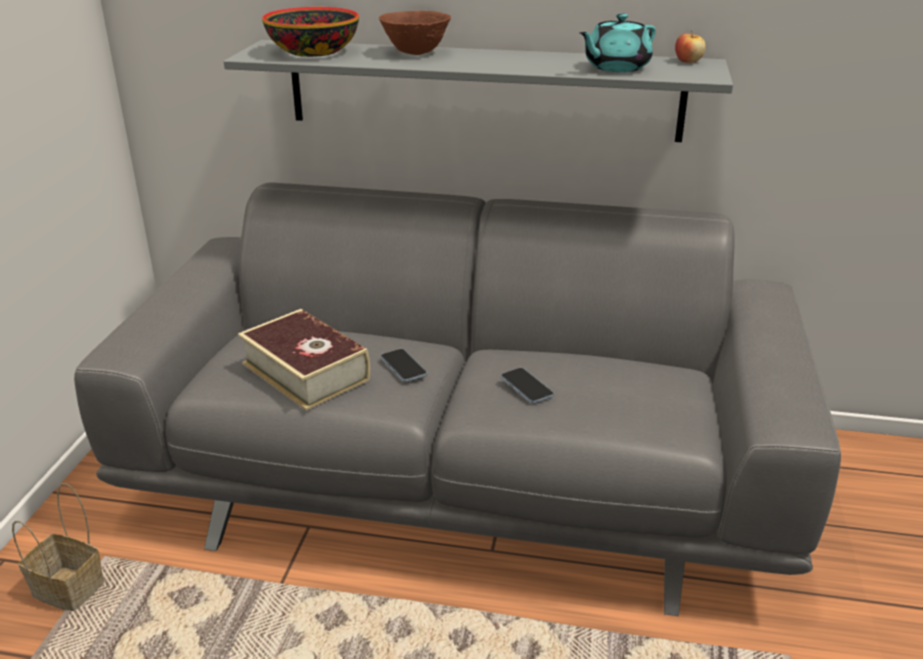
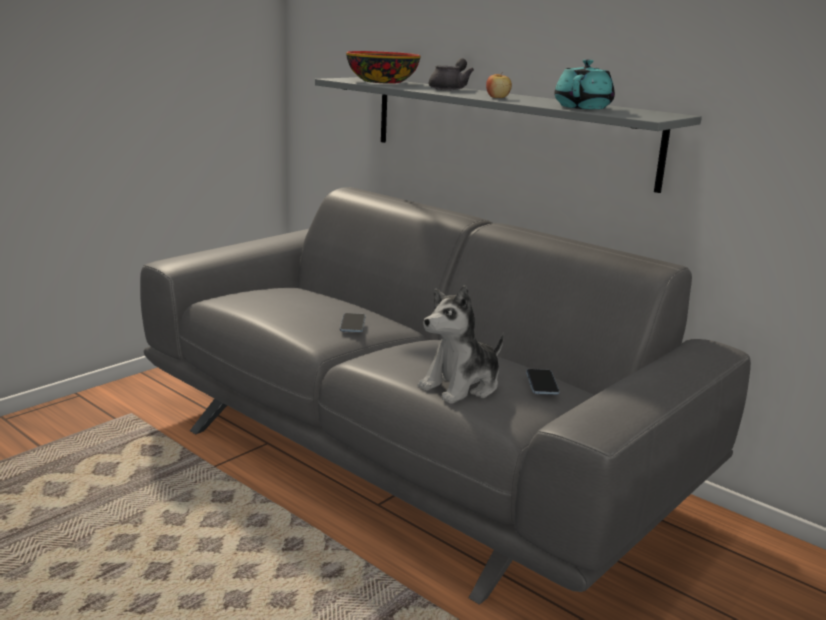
camera: 30 degrees right, 10 degrees down
basket [12,483,104,611] -> none
book [238,309,370,411] -> none
brown bowl [379,11,451,55] -> grey teapot [429,58,474,90]
phone [501,368,554,404] -> phone moved to [526,369,559,395]
turquoise teapot [579,13,656,72] -> turquoise teapot turned 120 degrees clockwise [554,59,615,109]
apple [675,30,706,63] -> apple moved to [486,74,512,98]
none -> plush toy [418,285,504,404]

